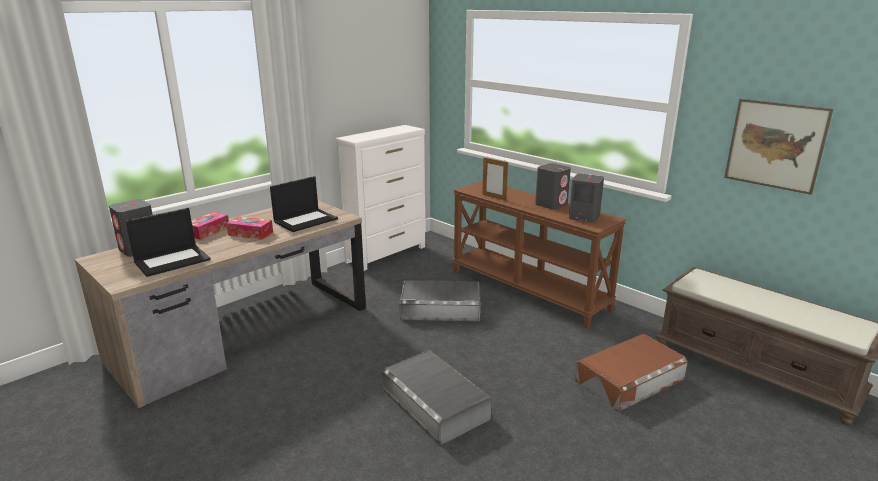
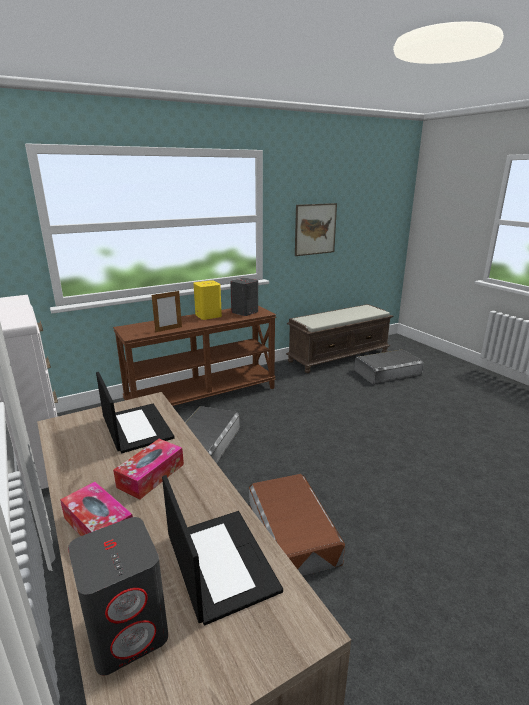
camera: 75 degrees left, 0 degrees up
grey storage box [383,350,492,445] -> grey storage box moved to [354,349,424,384]
grey speaker [535,163,571,210] -> yellow speaker [193,280,222,320]
brown storage box [575,334,688,412] -> brown storage box moved to [249,474,345,576]

